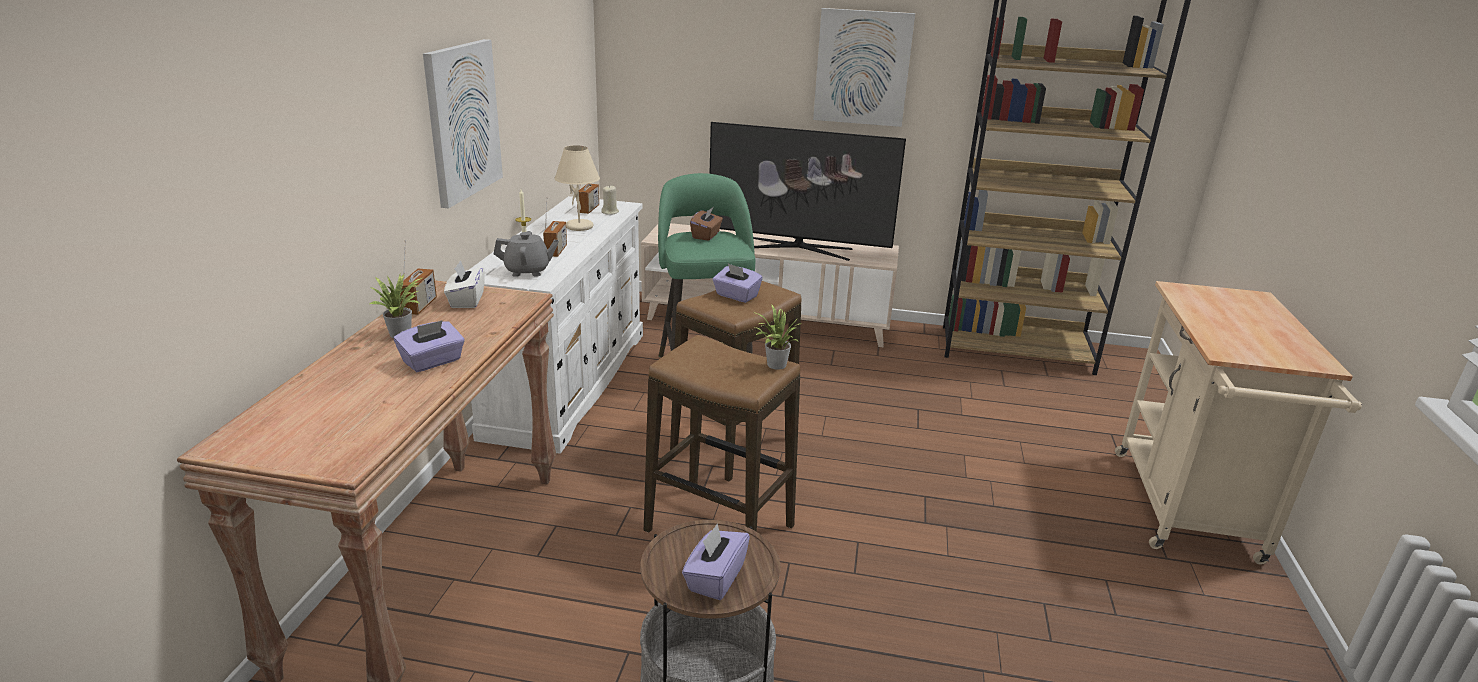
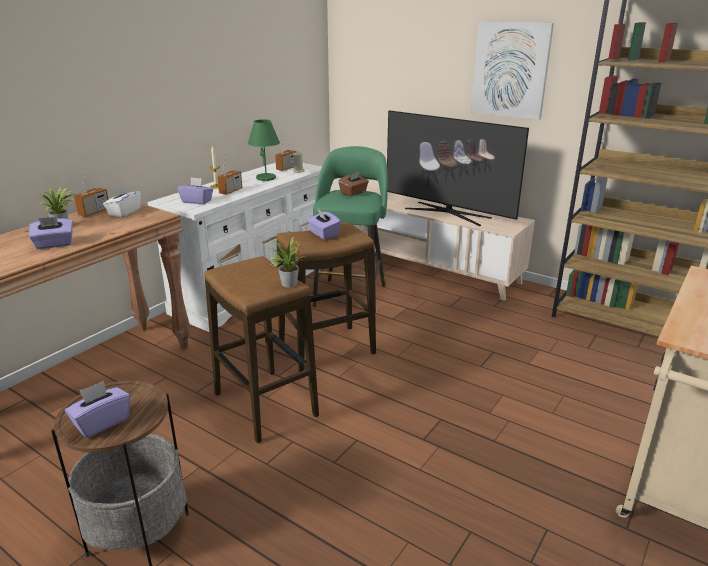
camera: 25 degrees right, 0 degrees up
picture [423,39,503,208] -> none
grey teapot [494,231,559,277] -> purple tissue box [177,177,213,205]
beige table lamp [554,145,600,231] -> green table lamp [248,120,280,181]

